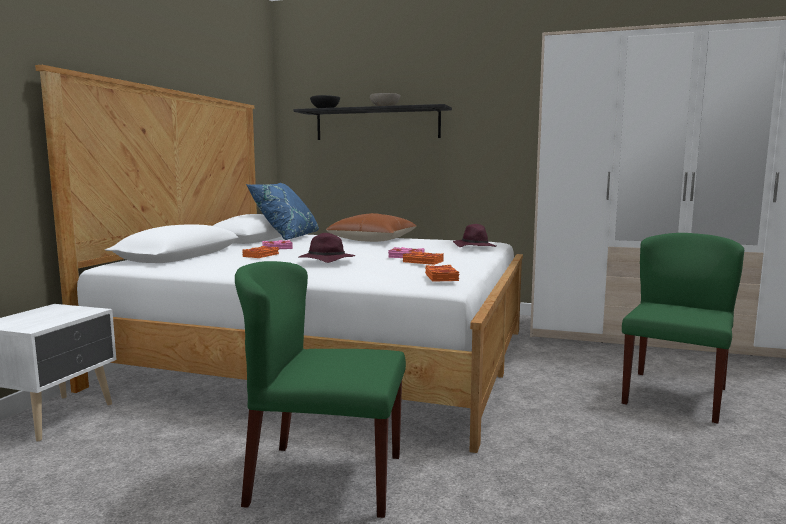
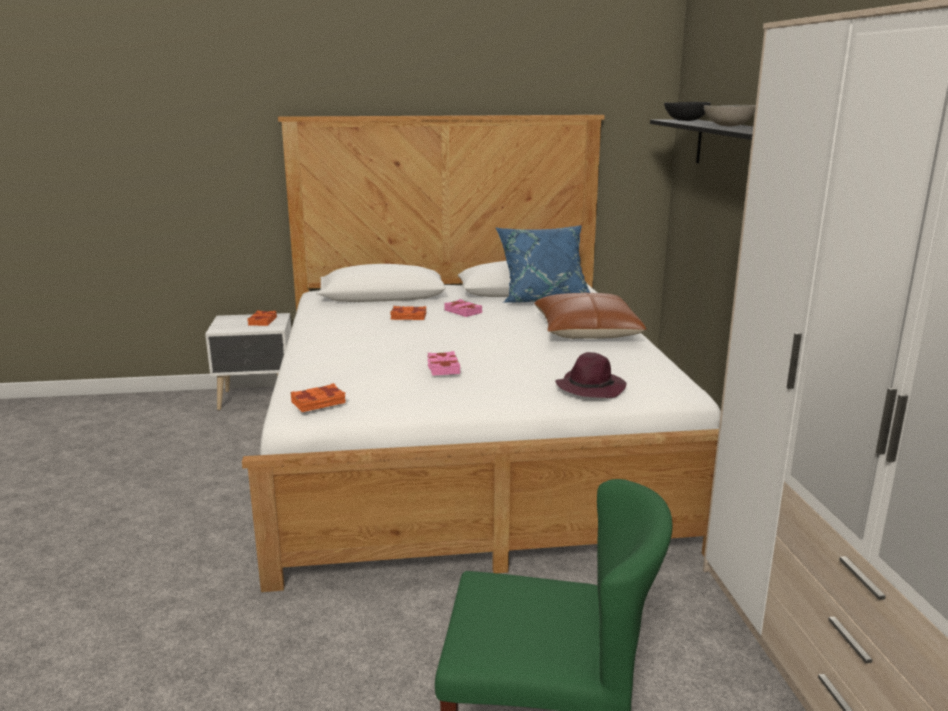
camera: 65 degrees right, 10 degrees up
green chair [235,261,406,518] -> none
purple hat [299,233,355,263] -> none
orange book [403,251,444,265] -> orange book moved to [247,310,277,326]

